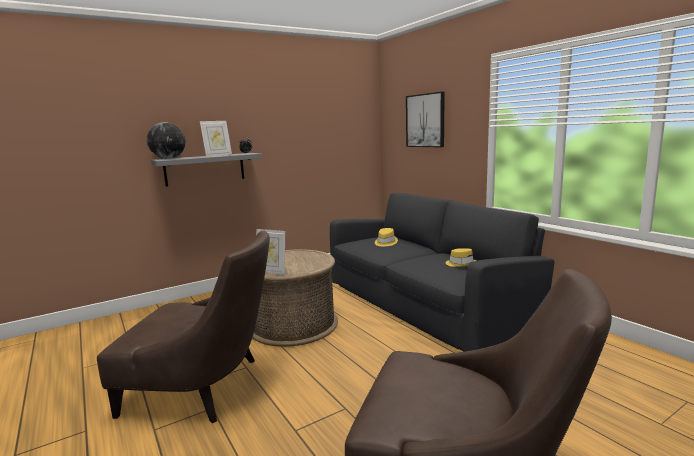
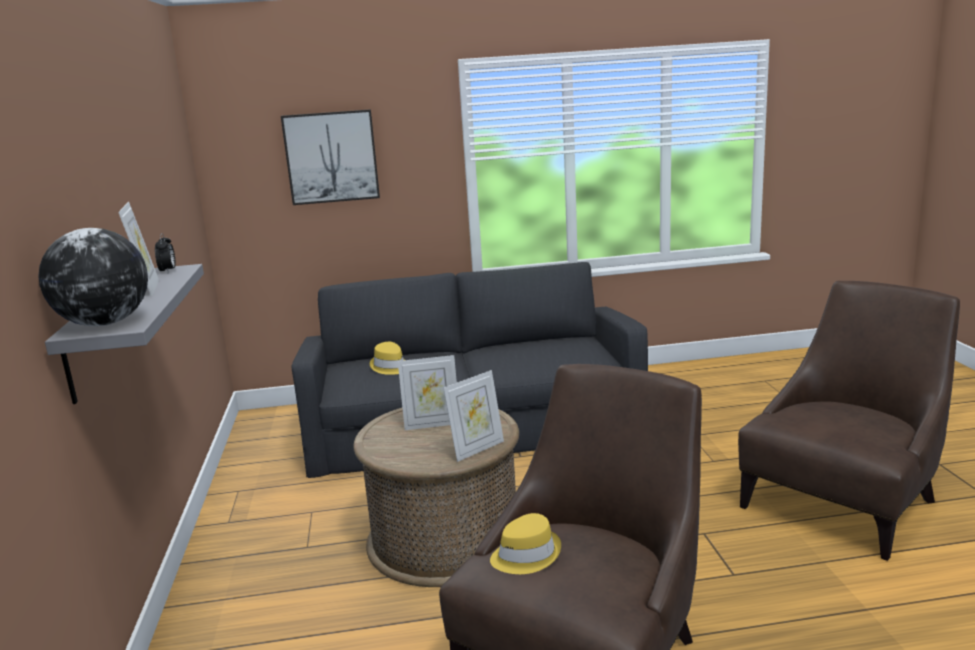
camera: 65 degrees left, 5 degrees up
yellow hat [446,249,477,267] -> yellow hat moved to [490,513,561,574]
none -> picture frame [398,355,457,430]

